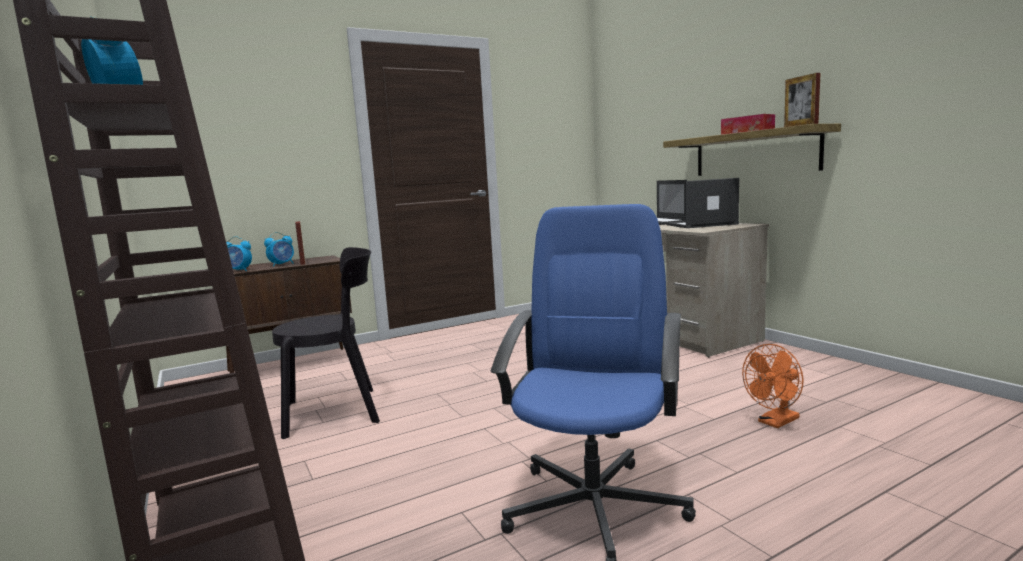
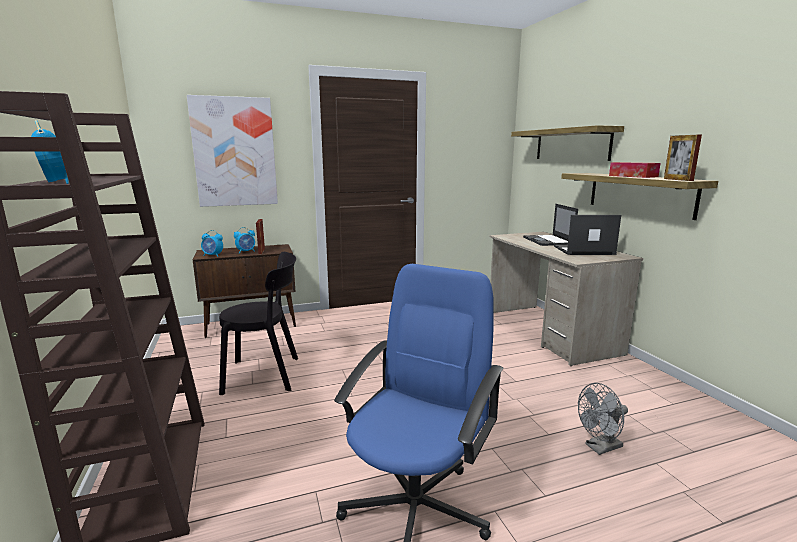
camera: 10 degrees right, 5 degrees up
orange fan [742,344,803,428] -> grey fan [578,383,628,455]
none -> picture [187,95,278,207]
none -> shelf [511,125,624,161]

